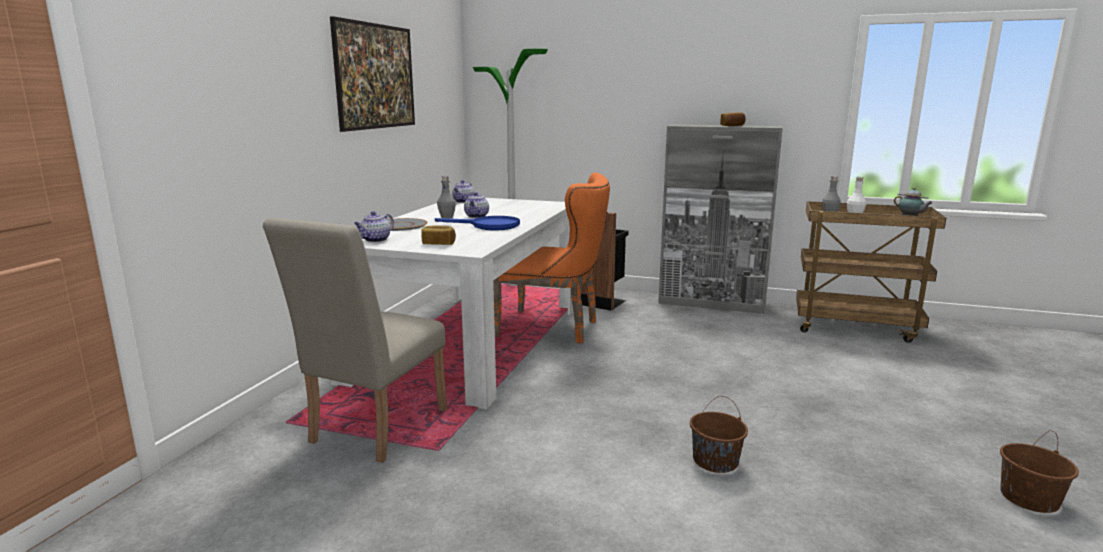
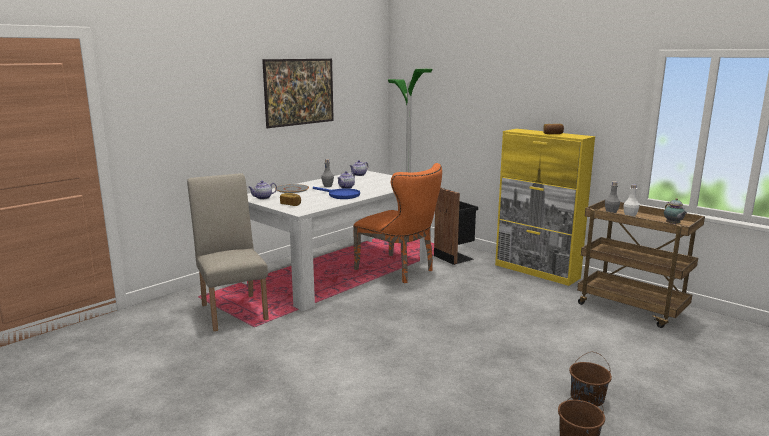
camera: 25 degrees right, 0 degrees up
beige chair [263,218,447,462] -> beige chair turned 105 degrees clockwise [187,173,269,331]
grey cabinet [658,125,783,314] -> yellow cabinet [495,129,595,286]
brown bucket [690,396,748,473] -> brown bucket moved to [569,352,612,407]

